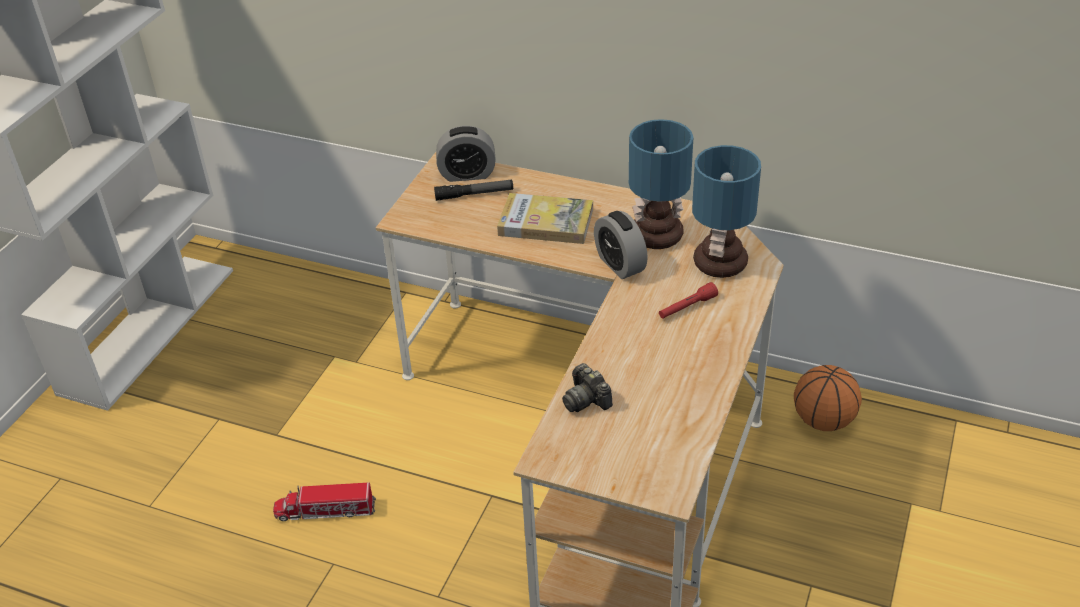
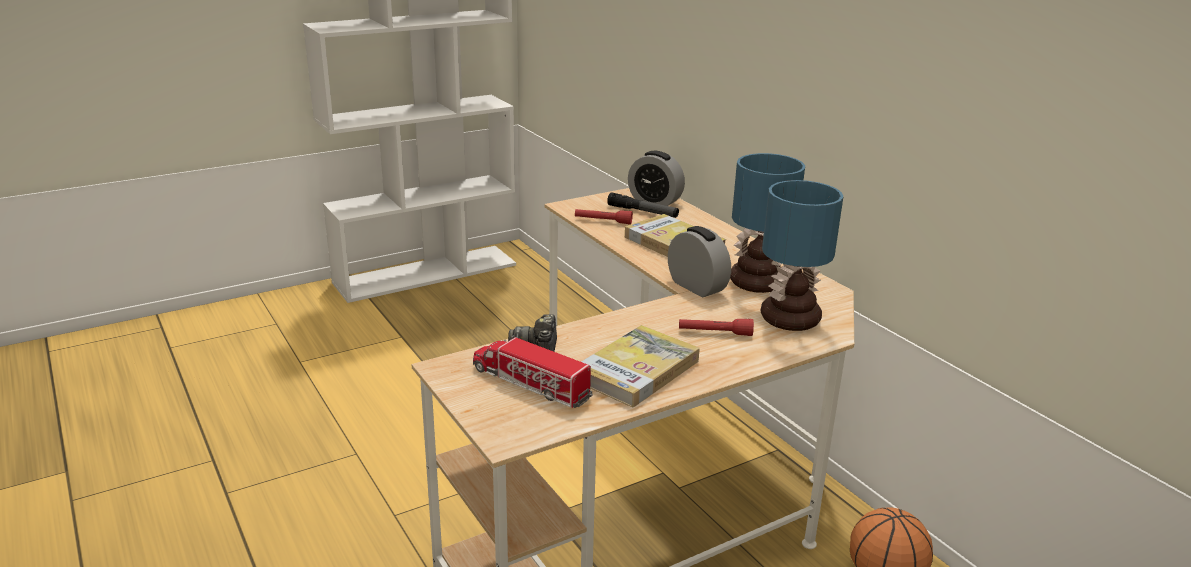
camera: 35 degrees right, 15 degrees down
toy truck [273,482,376,521] -> toy truck moved to [473,335,593,408]
alarm clock [594,211,648,279] -> alarm clock turned 135 degrees clockwise [668,226,731,297]
none -> red flashlight [575,209,633,225]
none -> book [581,325,700,407]

